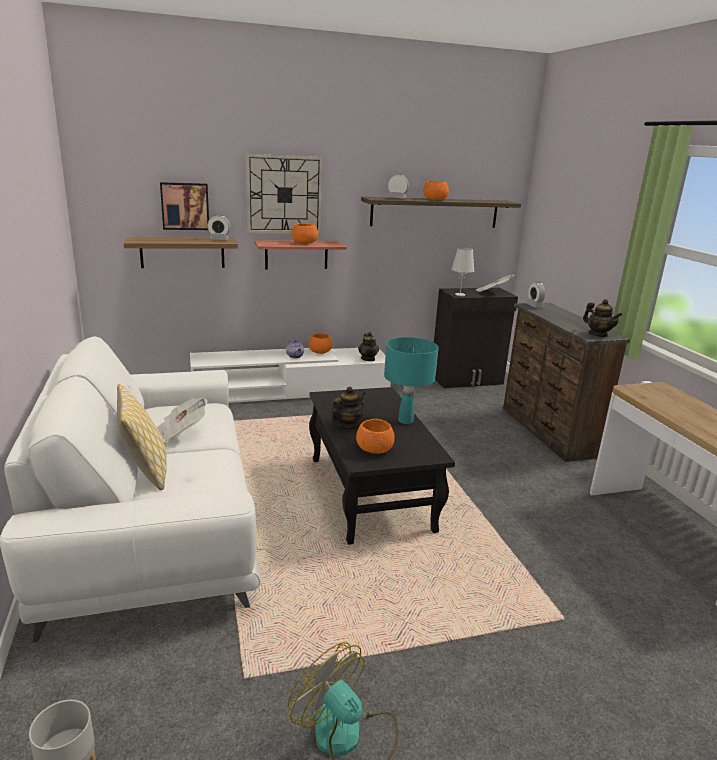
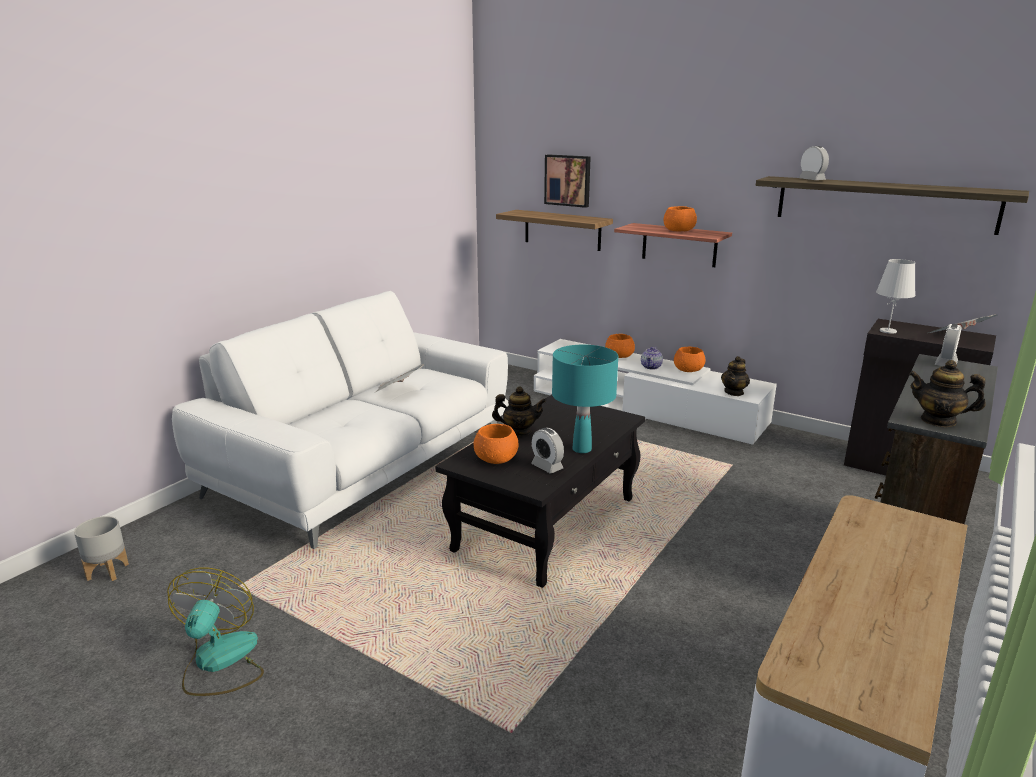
camera: 50 degrees right, 0 degrees up
pillow [117,384,167,490] -> none
alarm clock [207,215,230,240] -> alarm clock moved to [531,428,564,474]
wall clock [246,154,323,234] -> none
orange bowl [423,181,449,200] -> orange bowl moved to [605,334,635,358]
teapot [583,299,622,337] -> teapot turned 105 degrees clockwise [909,360,986,427]

